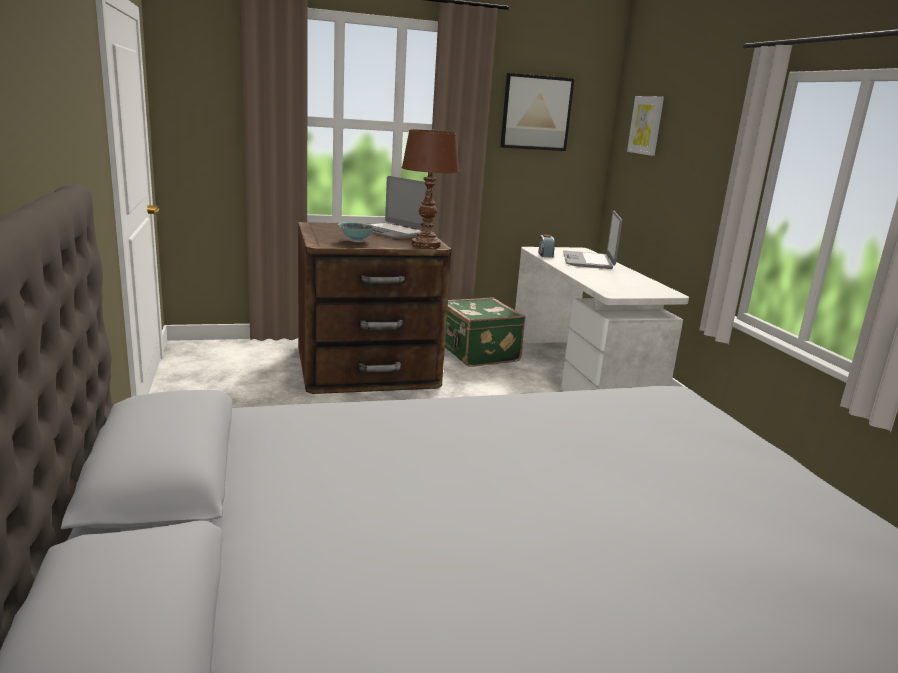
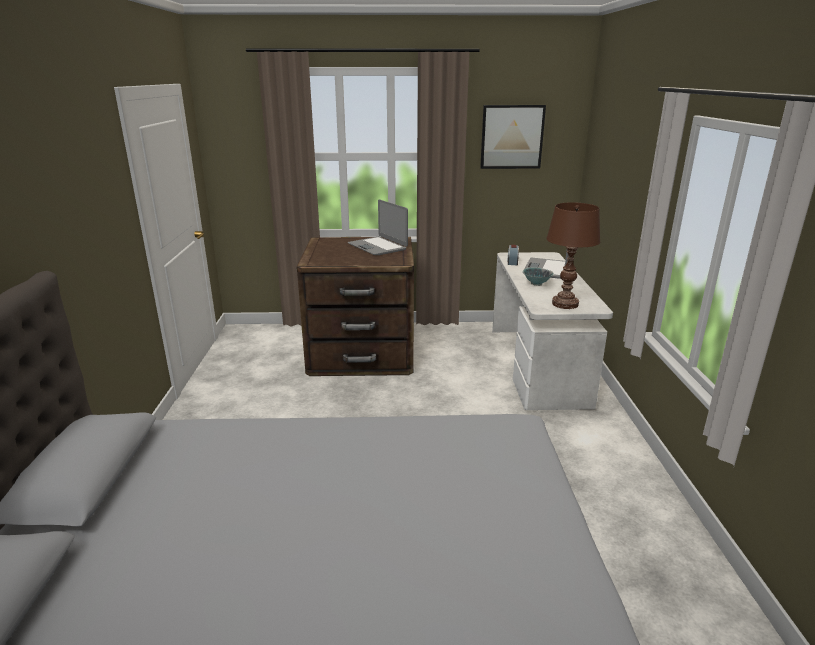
camera: 15 degrees right, 5 degrees up
bowl [338,222,376,242] -> bowl moved to [523,267,554,286]
brown table lamp [402,129,459,249] -> brown table lamp moved to [546,202,600,309]
green suitcase [445,297,526,367] -> none
picture [627,96,664,156] -> none

